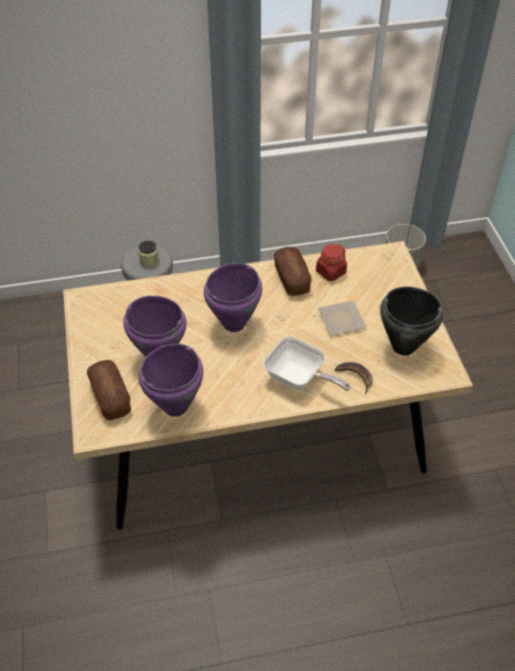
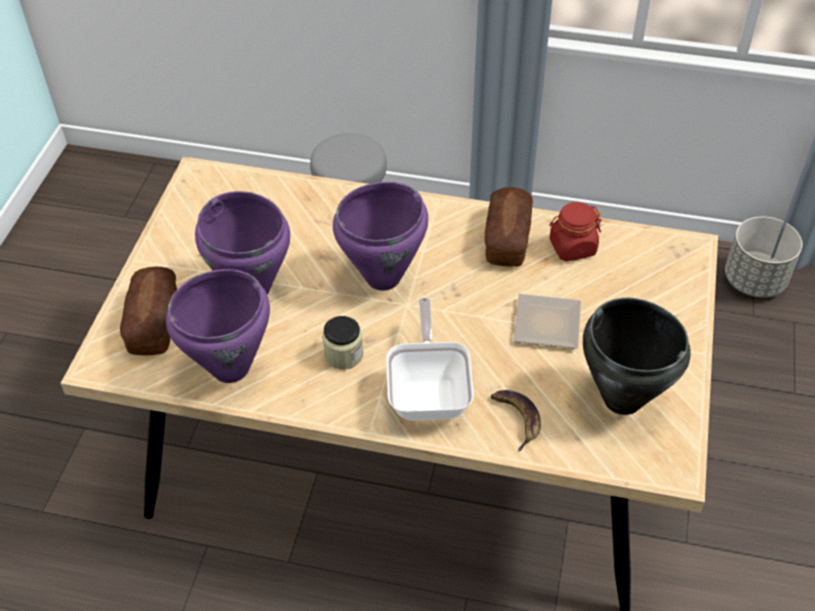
camera: 25 degrees right, 0 degrees up
jar [138,240,159,267] -> jar moved to [323,316,363,369]
frying pan [263,336,351,391] -> frying pan turned 150 degrees counterclockwise [386,298,474,421]

